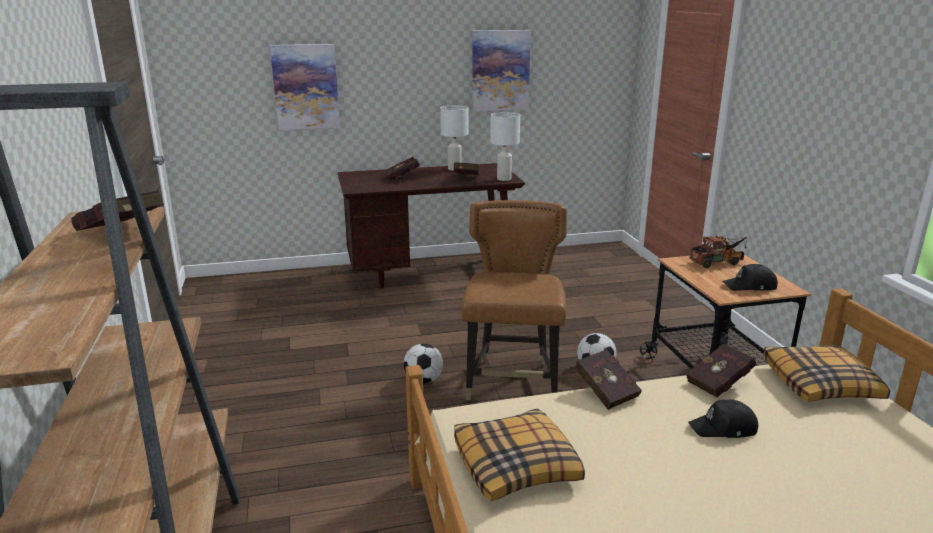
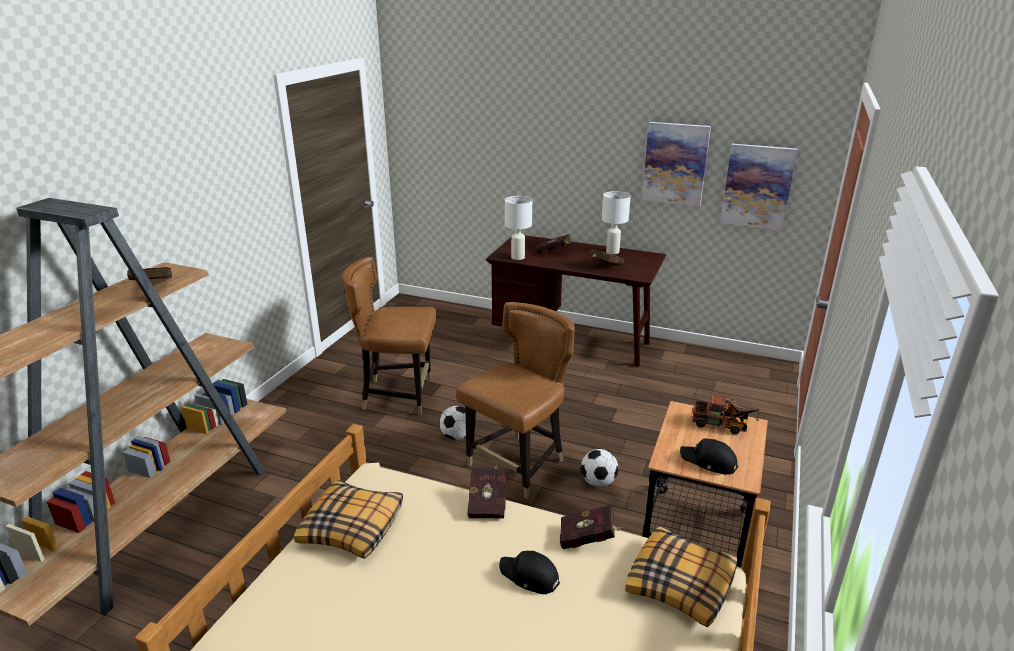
camera: 35 degrees right, 5 degrees up
picture [270,44,340,130] -> picture moved to [720,144,797,230]
white table lamp [490,112,520,181] -> white table lamp moved to [505,196,532,260]
none -> brown chair [342,257,436,415]

